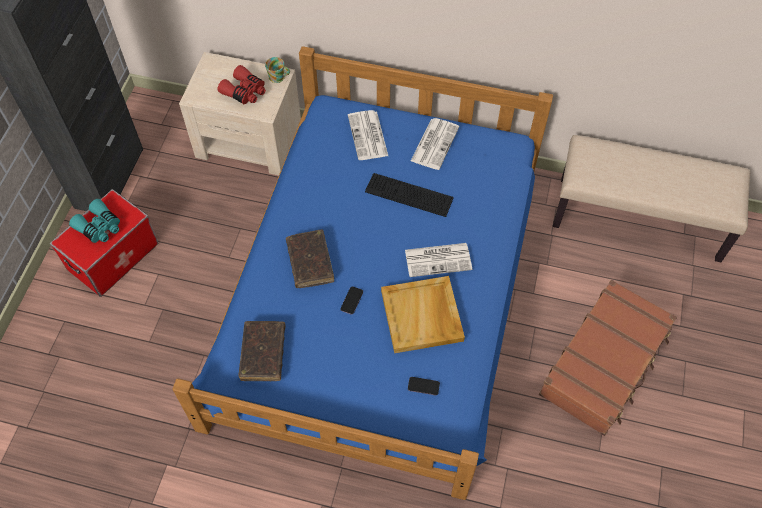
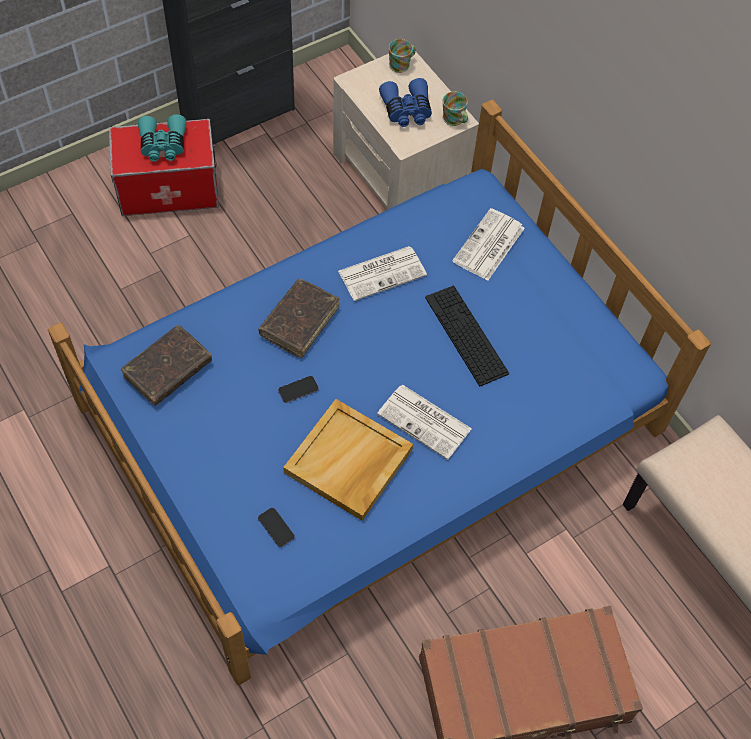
camera: 40 degrees right, 0 degrees up
red binoculars [217,65,266,104] -> blue binoculars [379,78,432,127]
newspaper [411,118,459,170] -> newspaper moved to [338,246,427,301]
none -> mug [389,39,416,73]

